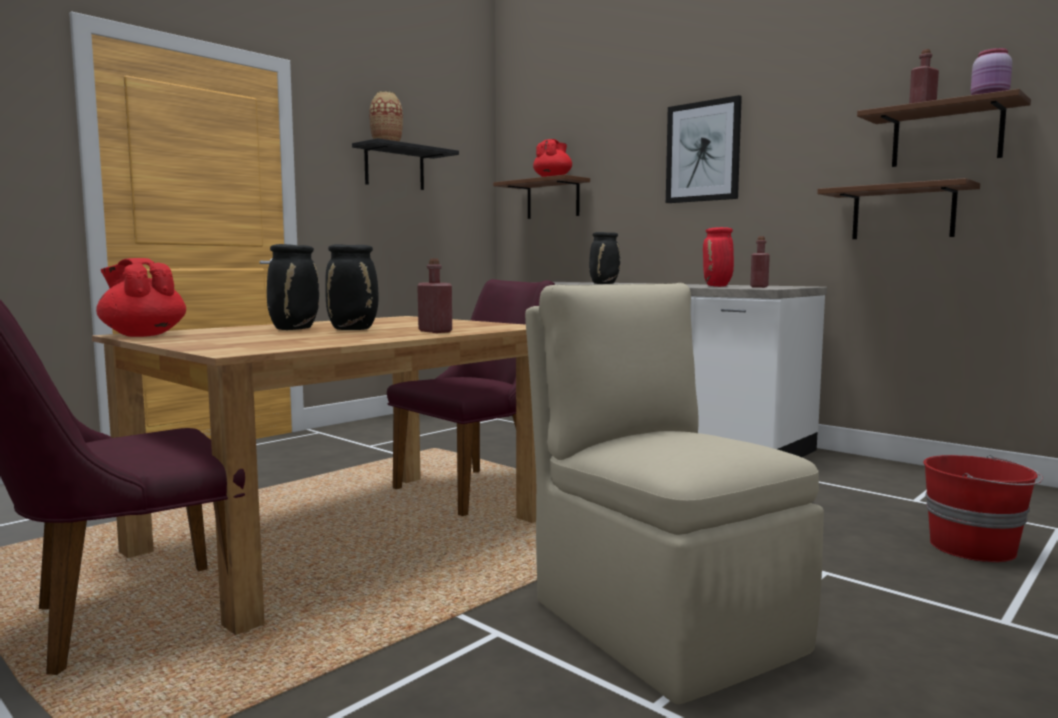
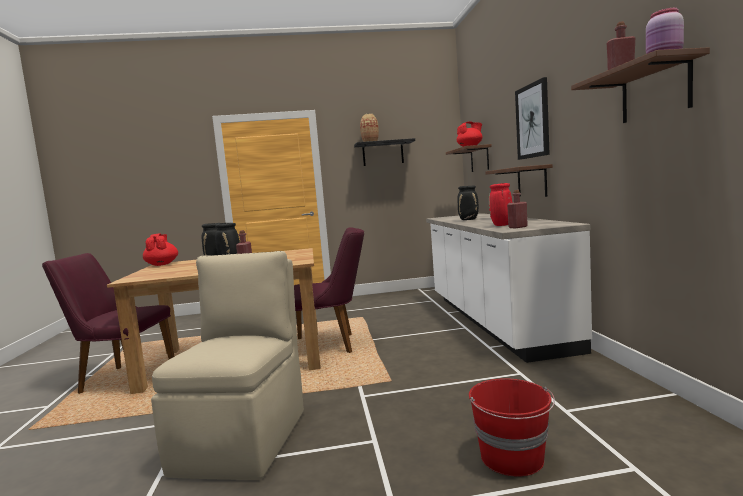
camera: 40 degrees right, 0 degrees up
brown shelf [817,178,980,239] -> brown shelf moved to [485,164,553,197]

